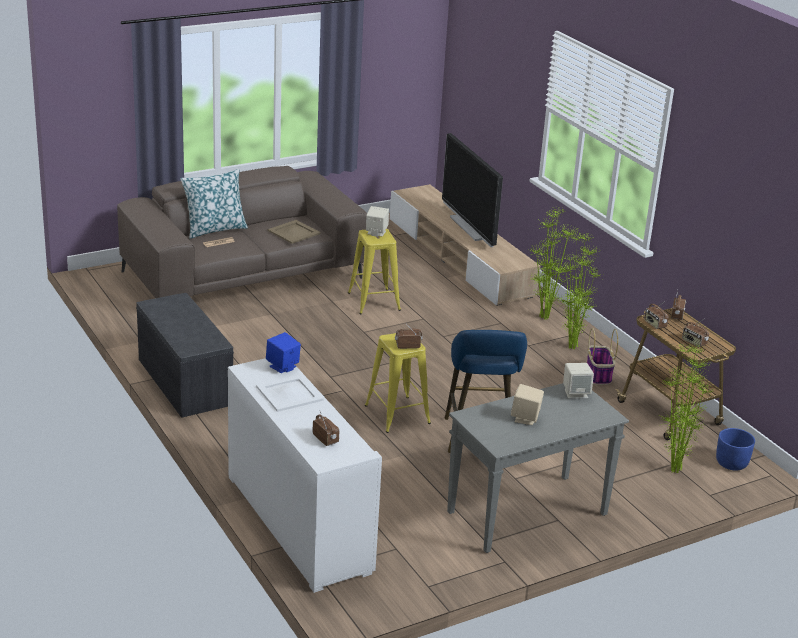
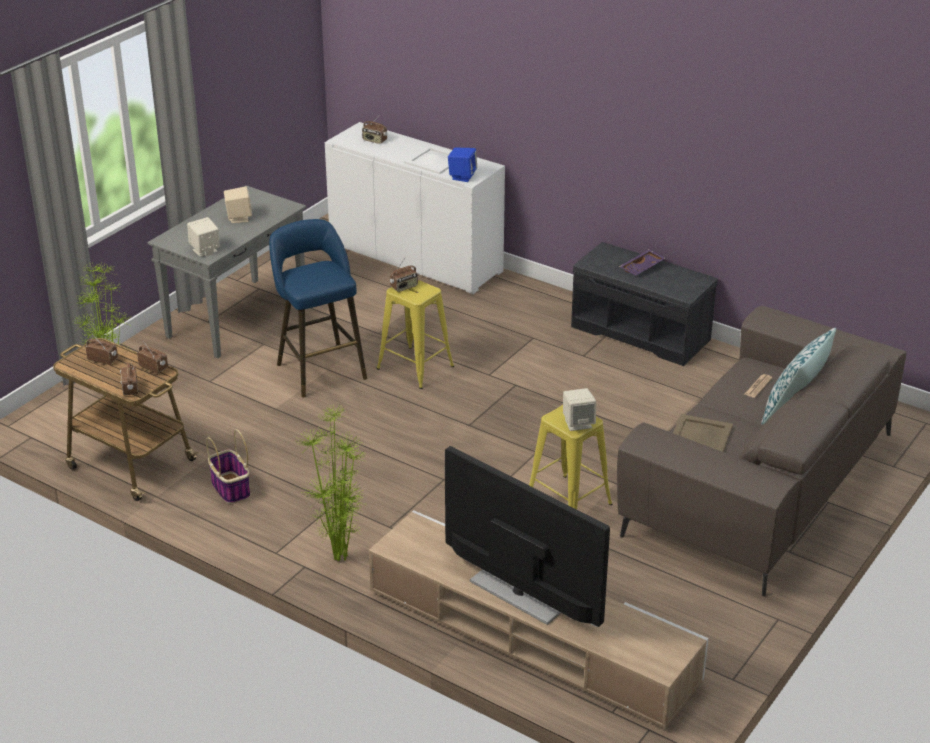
camera: 155 degrees right, 5 degrees up
potted plant [558,233,601,349] -> none
blue planter [716,428,755,470] -> none
none -> purple tray [619,249,665,275]

